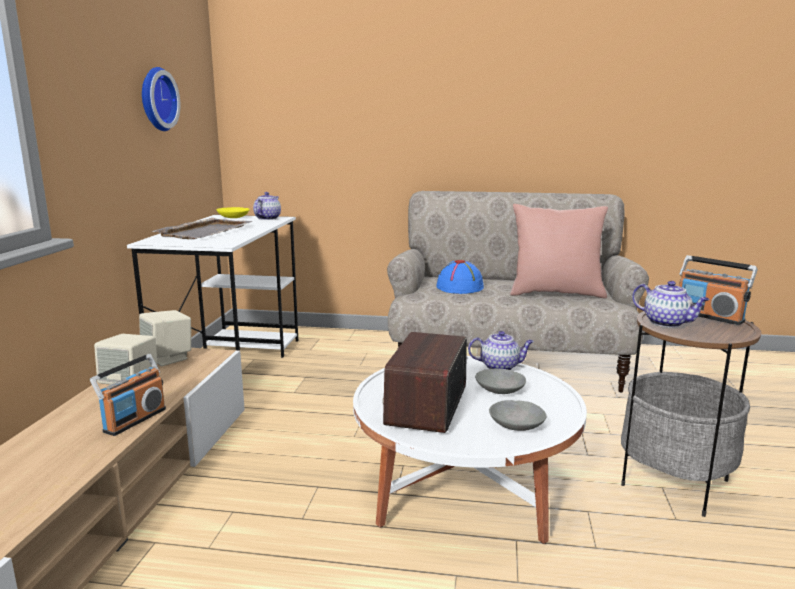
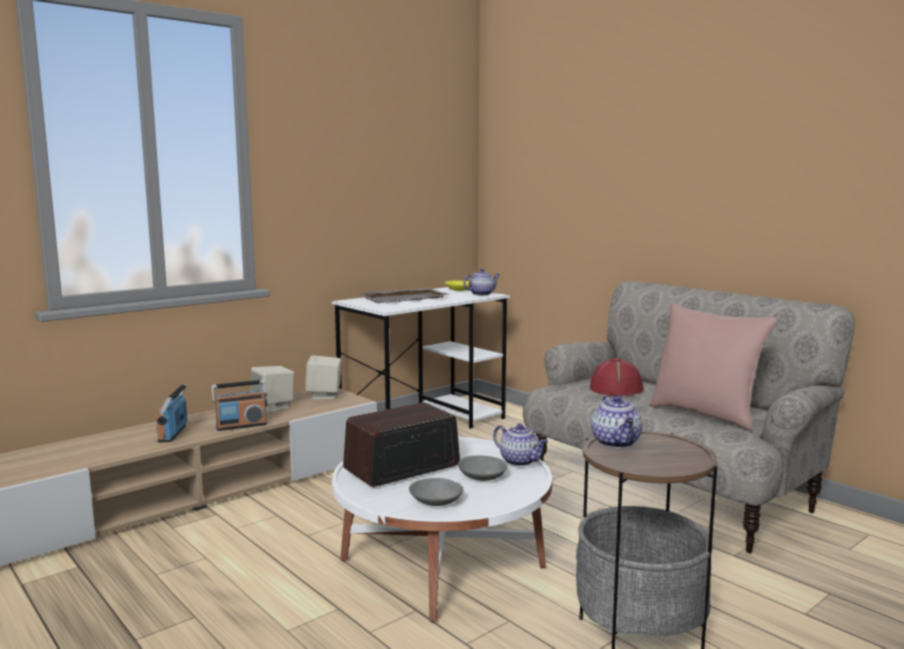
camera: 40 degrees right, 5 degrees down
wall clock [142,67,180,131] -> none
blue hat [436,260,484,294] -> red hat [590,358,644,396]
radio [679,255,757,325] -> radio moved to [156,384,188,442]

